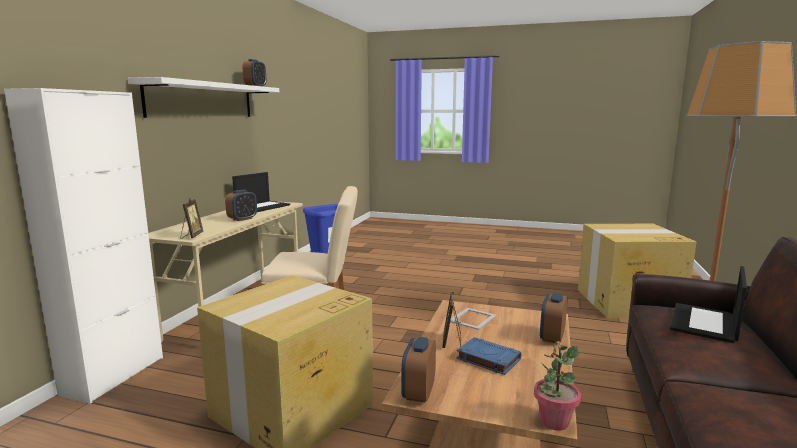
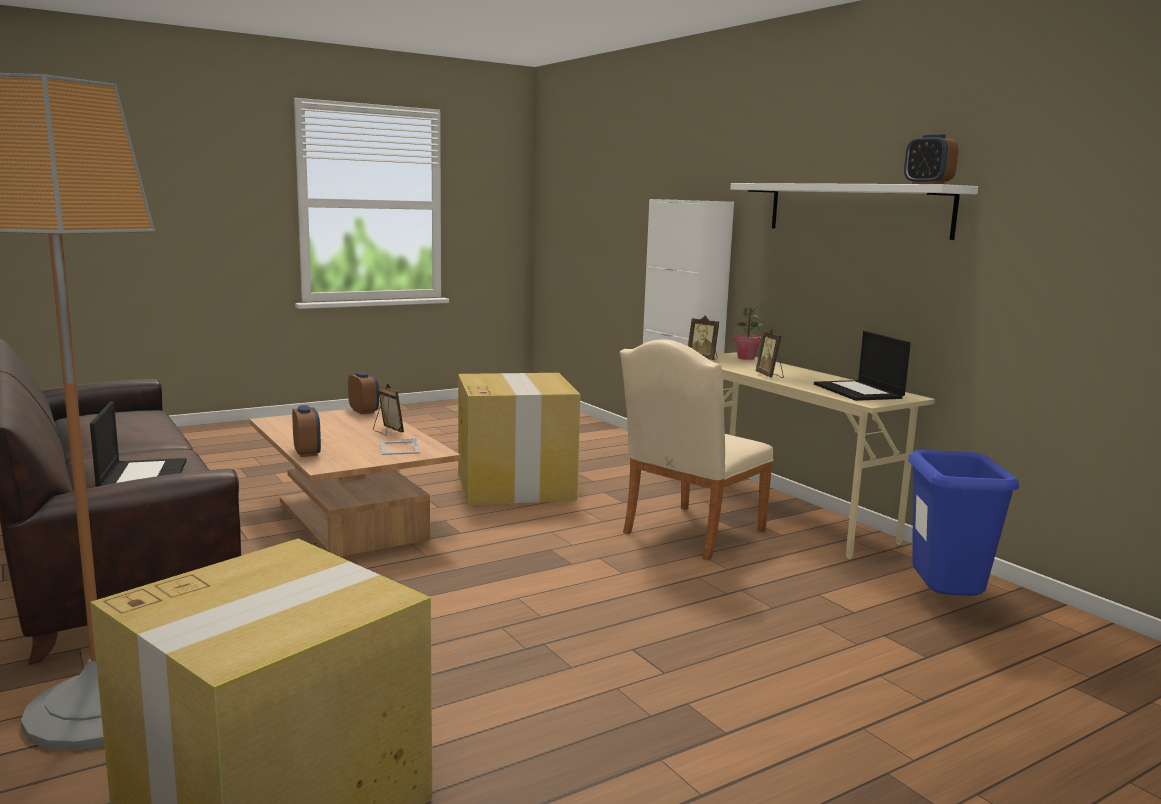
camera: 130 degrees right, 0 degrees up
alarm clock [225,190,257,221] -> picture frame [755,328,784,378]
blue book [456,337,522,375] -> none
potted plant [534,341,581,431] -> potted plant moved to [734,306,763,360]

